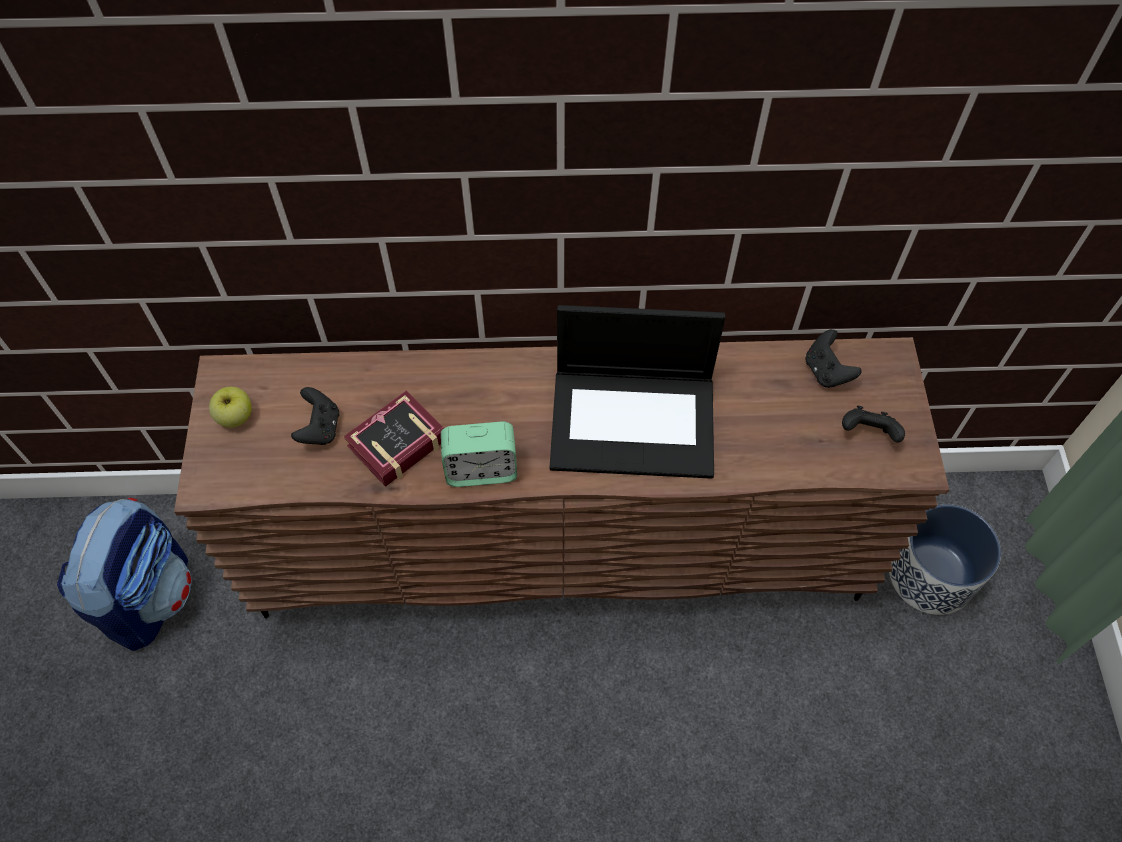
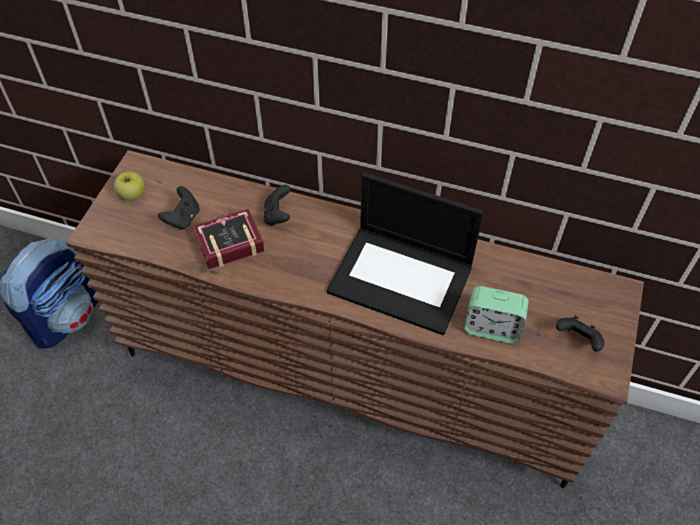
camera: 20 degrees right, 5 degrees down
alarm clock [441,421,517,487] -> alarm clock moved to [464,286,529,343]
black game controller [805,329,861,388] -> black game controller moved to [264,185,291,226]
planter [889,504,1001,615] -> none

